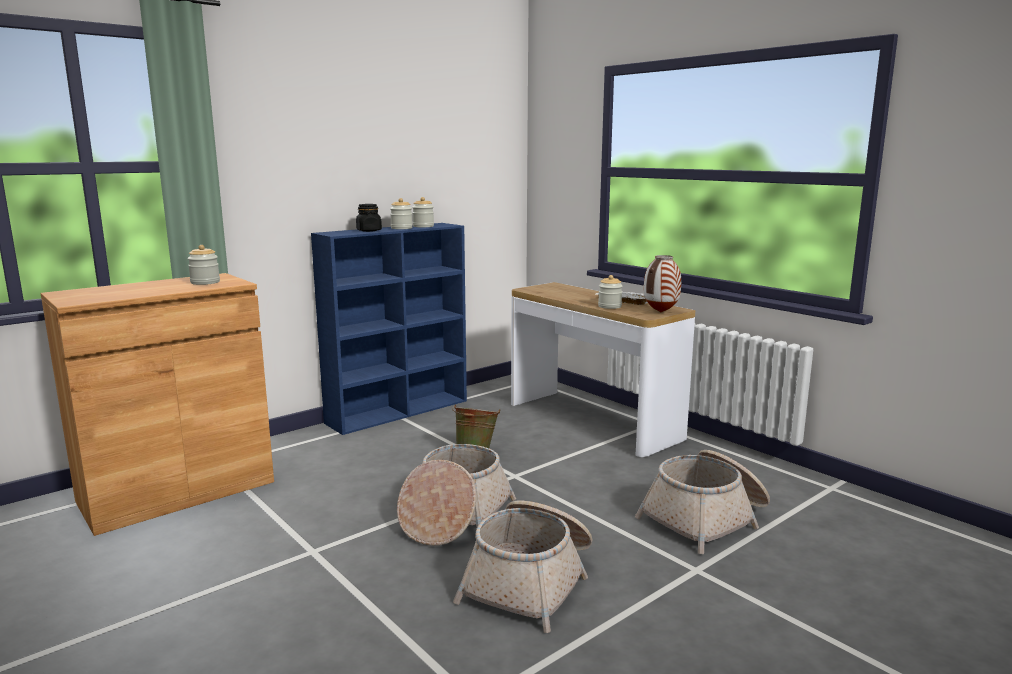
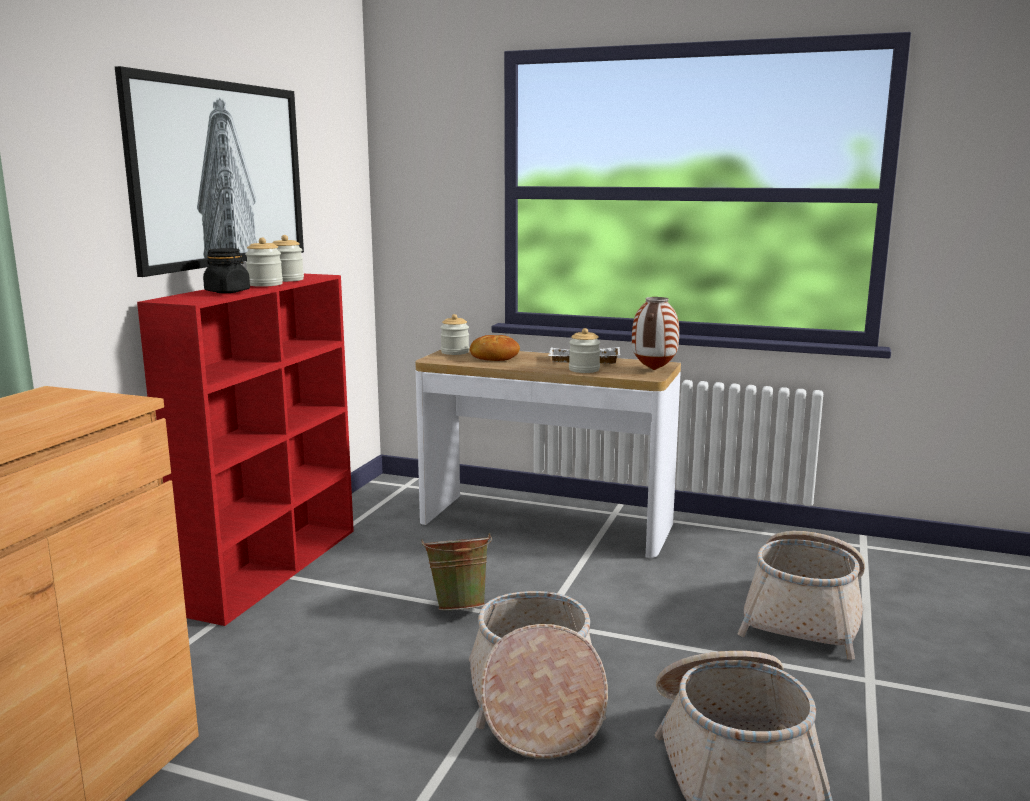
camera: 30 degrees left, 0 degrees up
jar [187,245,220,285] -> jar moved to [440,314,469,355]
blue bookcase [311,223,467,435] -> red bookcase [137,274,354,626]
none -> picture [115,66,304,277]
none -> bread [470,335,520,361]

